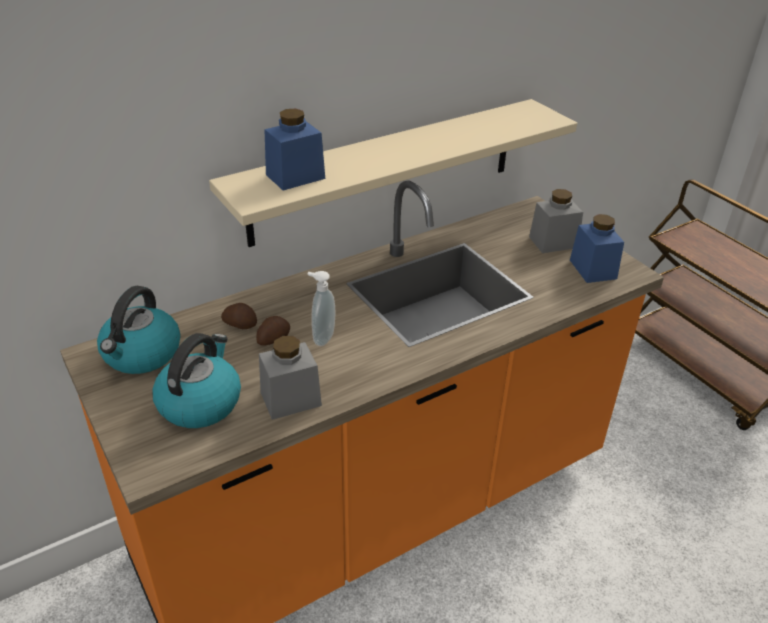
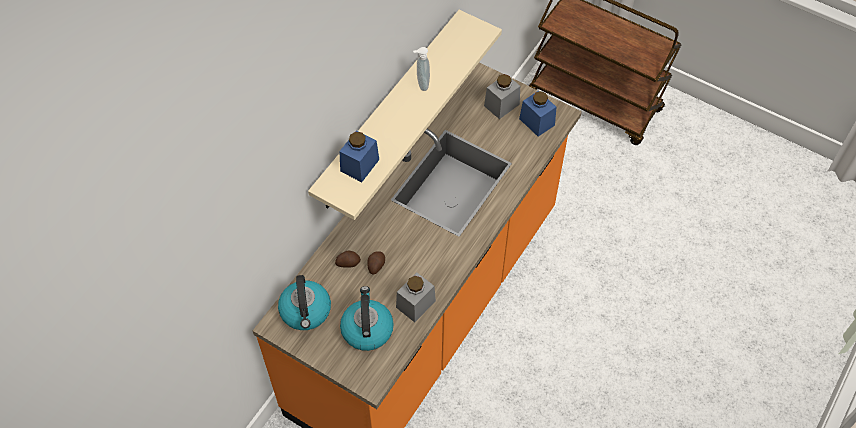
camera: 25 degrees left, 20 degrees up
soap dispenser [307,271,336,346] -> soap dispenser moved to [413,47,430,91]

